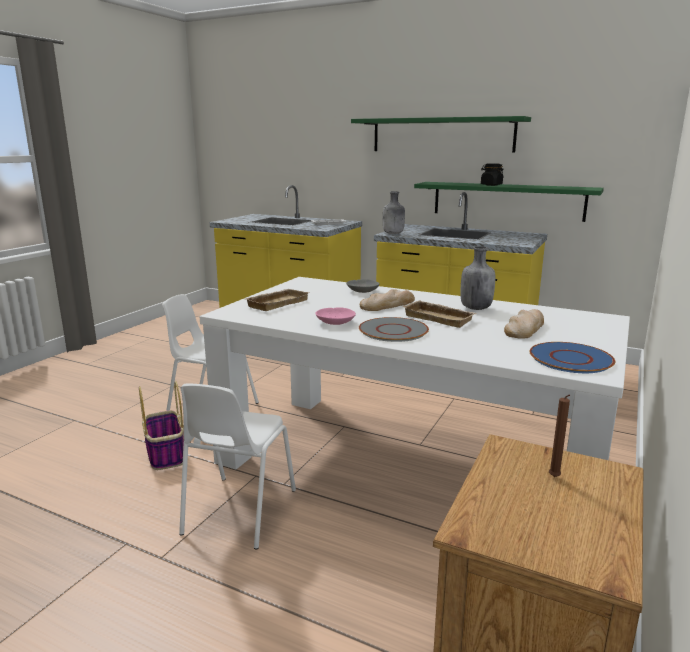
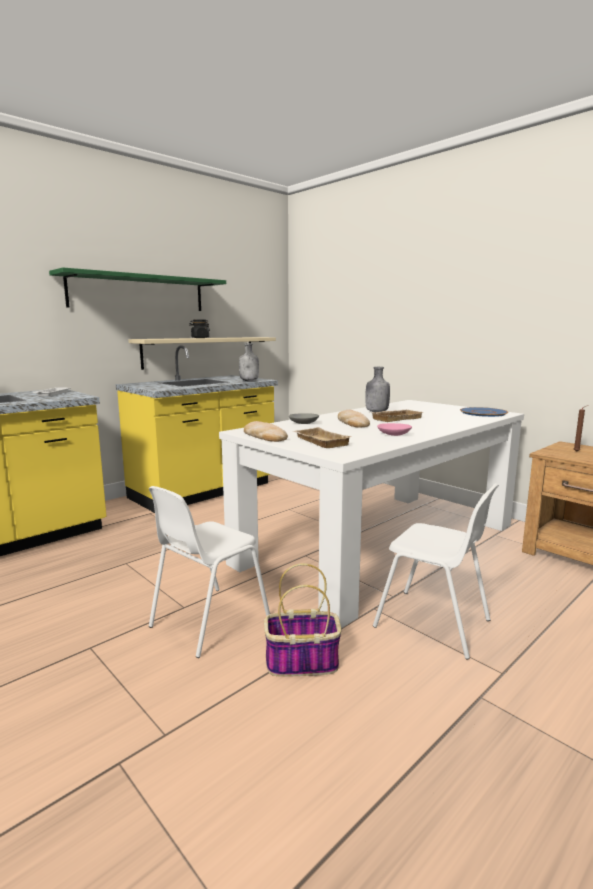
camera: 70 degrees left, 5 degrees down
grey plate [359,317,429,342] -> none
grey bottle [383,191,405,234] -> grey bottle moved to [239,343,259,381]
green shelf [414,182,604,222] -> beige shelf [128,337,276,370]
bread [504,309,544,339] -> bread moved to [244,421,288,442]

